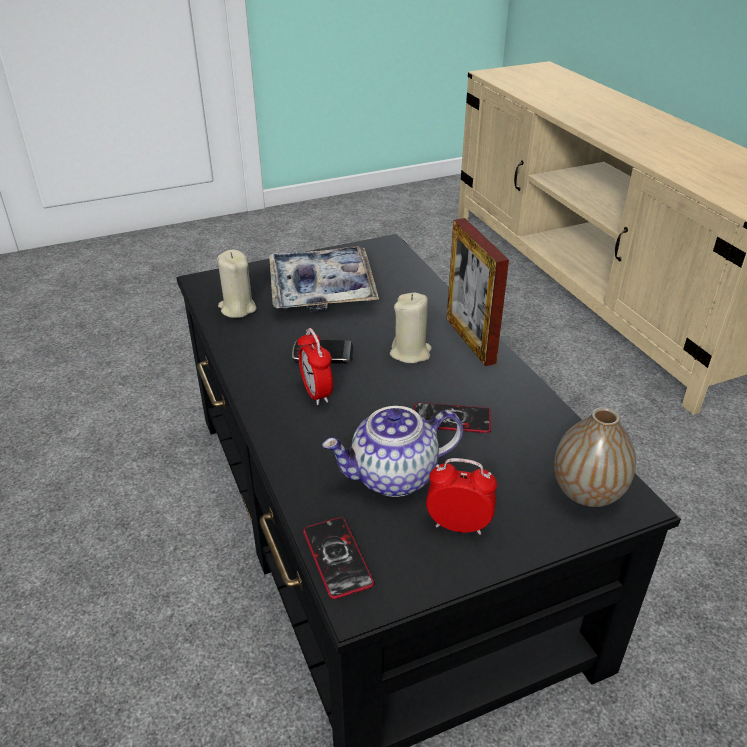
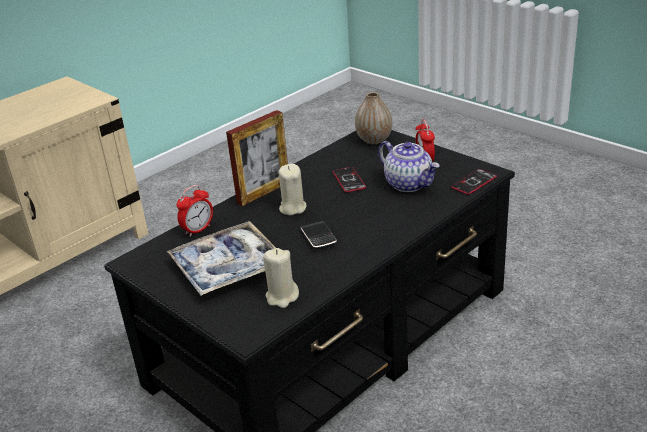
camera: 110 degrees left, 5 degrees down
alarm clock [297,328,333,405] -> alarm clock moved to [176,185,213,237]

